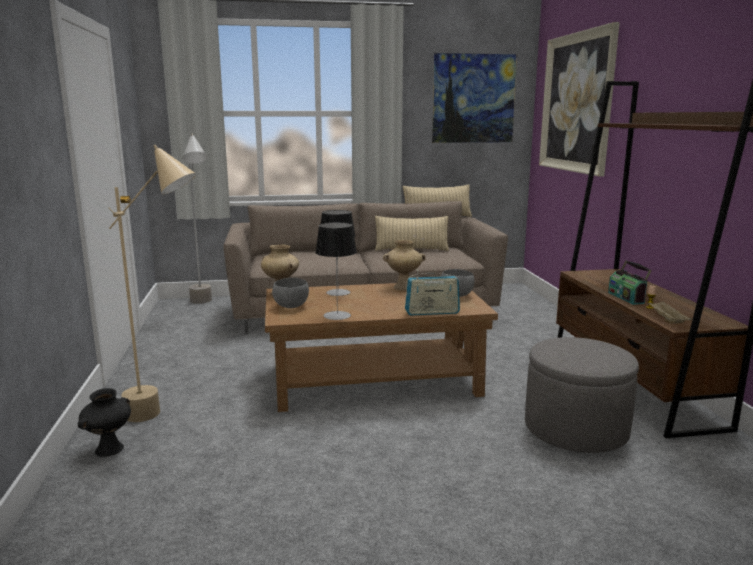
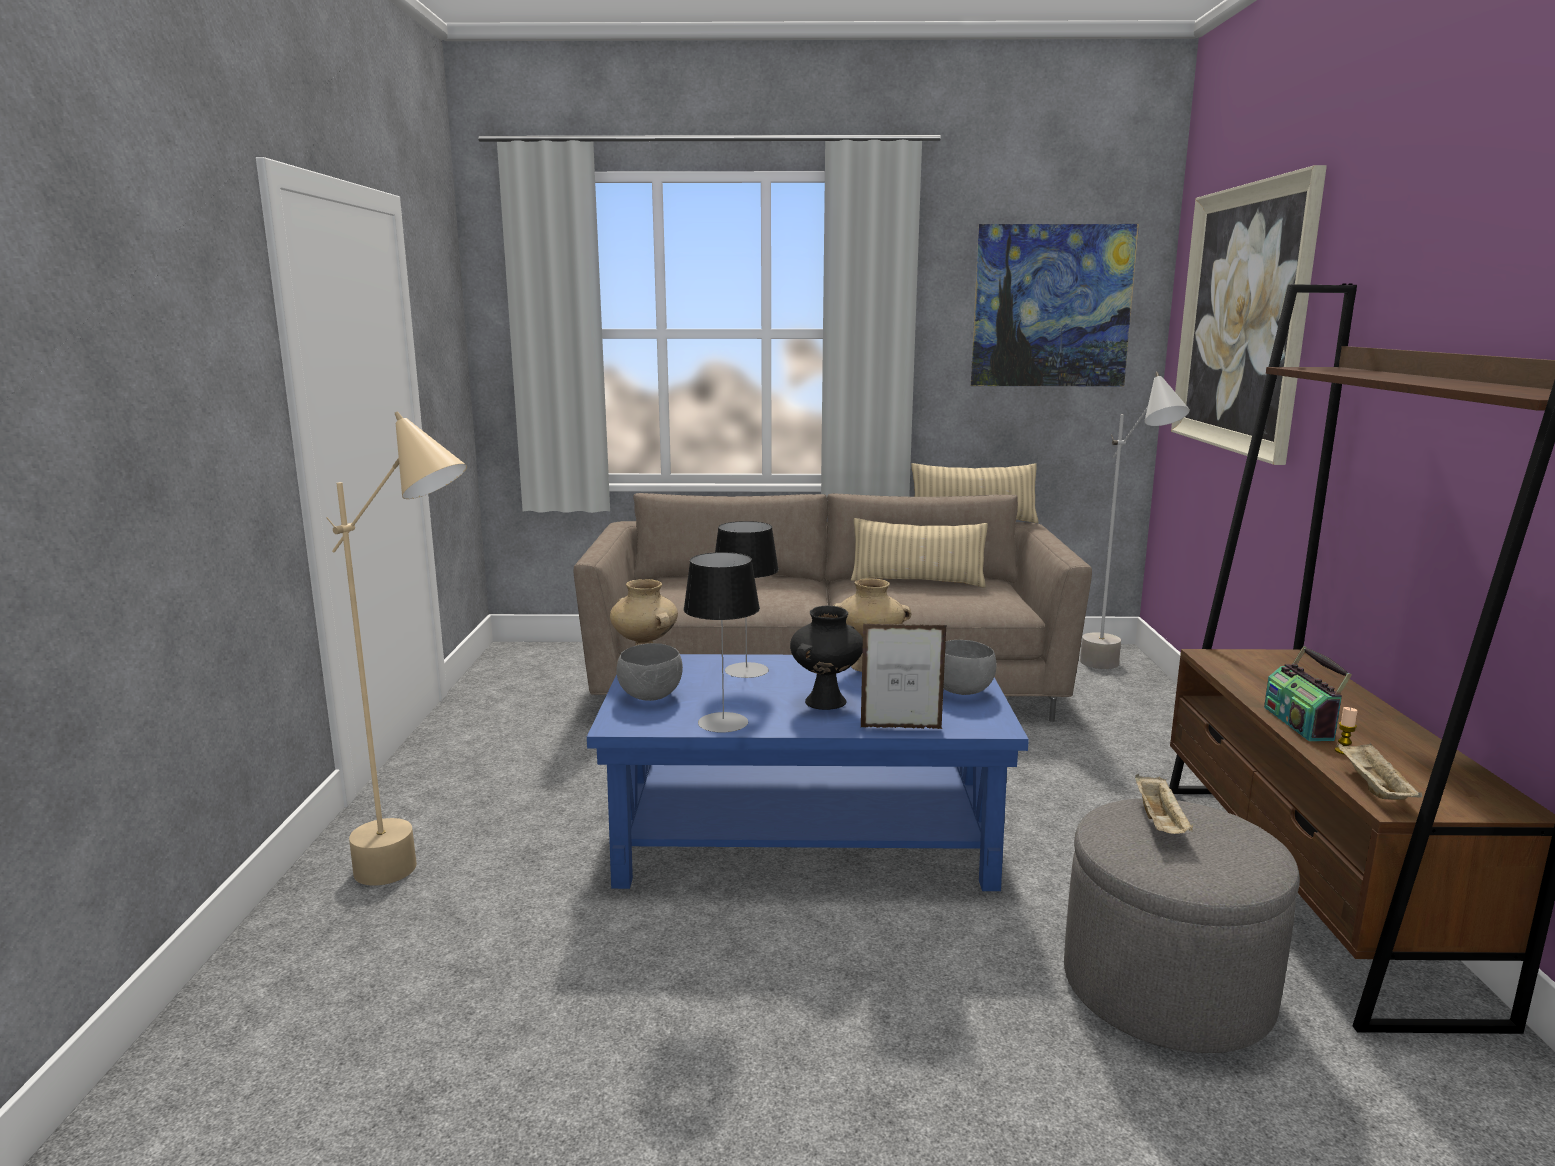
camera: 10 degrees right, 0 degrees up
black vase [78,388,131,457] -> black vase moved to [790,606,863,710]
grey floor lamp [182,133,212,304] -> grey floor lamp moved to [1080,372,1190,669]
brown coffee table [265,283,498,412] -> blue coffee table [587,654,1029,891]
radio [405,270,460,315] -> picture frame [861,624,947,729]
none -> beige tray [1135,774,1193,834]

